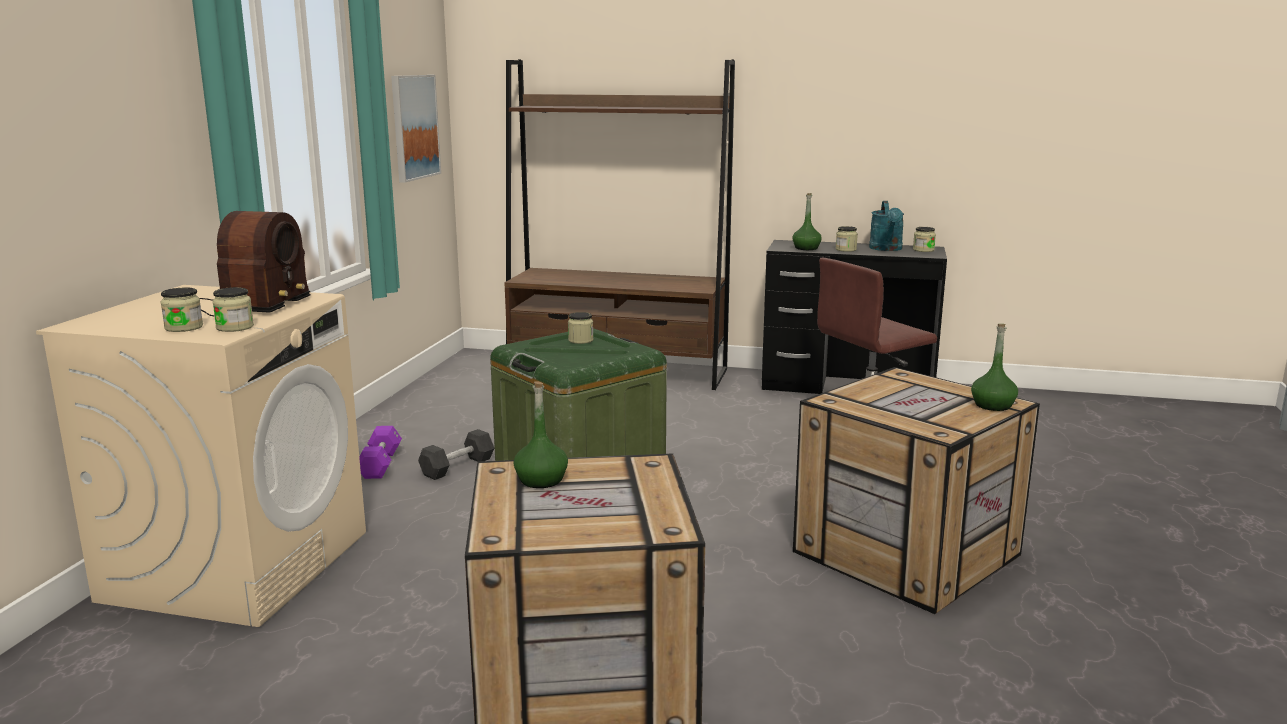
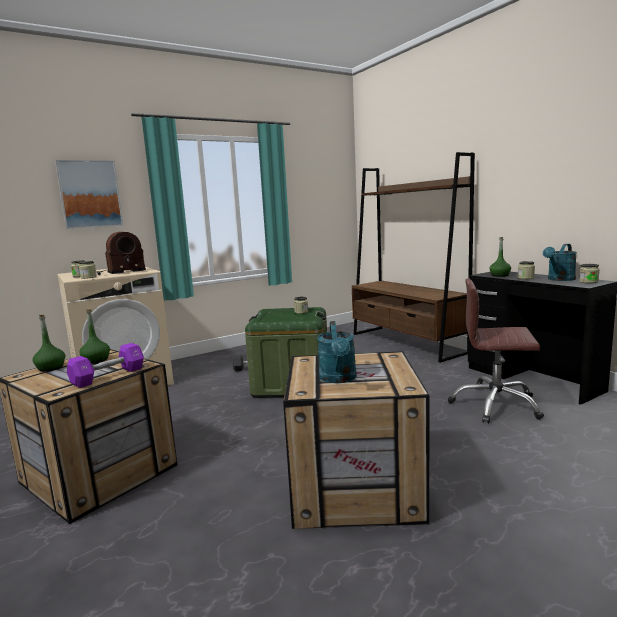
camera: 45 degrees right, 5 degrees down
purple dumbbell [359,426,402,479] -> purple dumbbell moved to [67,343,144,388]
picture [391,75,441,183] -> picture moved to [55,160,123,229]
green bottle [971,324,1018,411] -> green bottle moved to [32,314,65,371]
none -> turquoise watering can [317,321,357,383]

